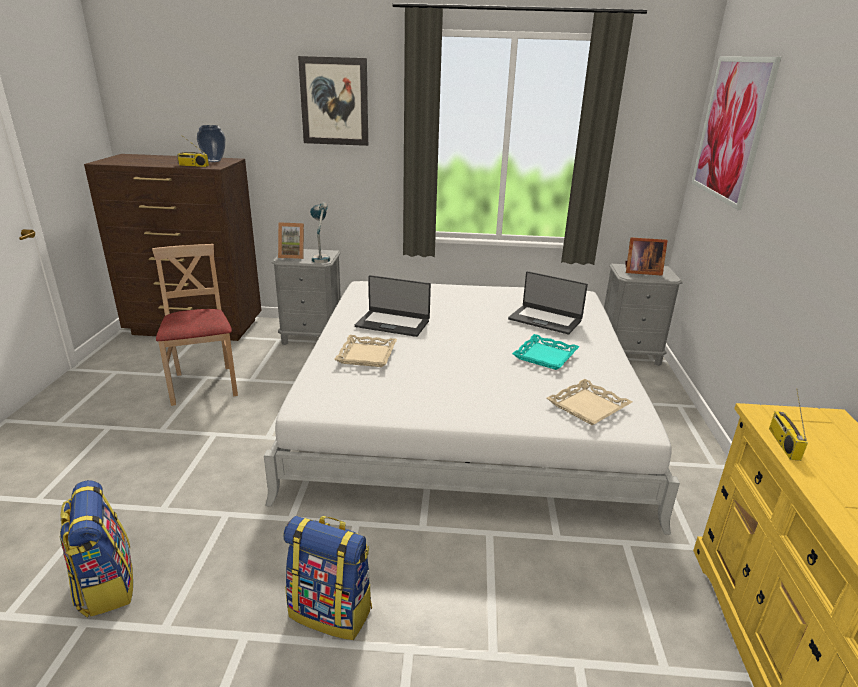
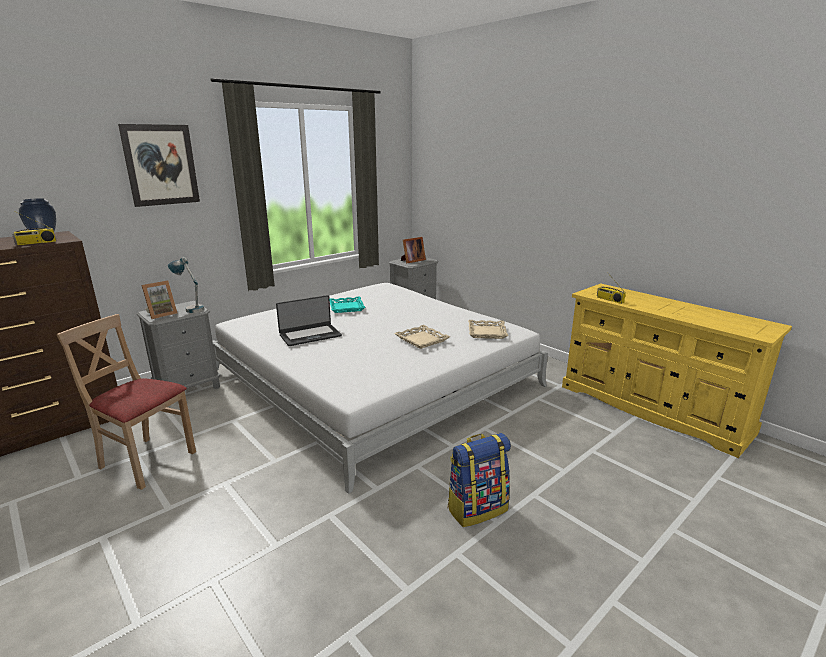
camera: 45 degrees left, 5 degrees down
backpack [59,480,133,618] -> none
beige tray [334,335,397,367] -> beige tray moved to [394,325,450,349]
laptop [508,271,588,334] -> none
turquoise tray [512,334,580,370] -> turquoise tray moved to [329,296,365,313]
picture [692,57,781,210] -> none

